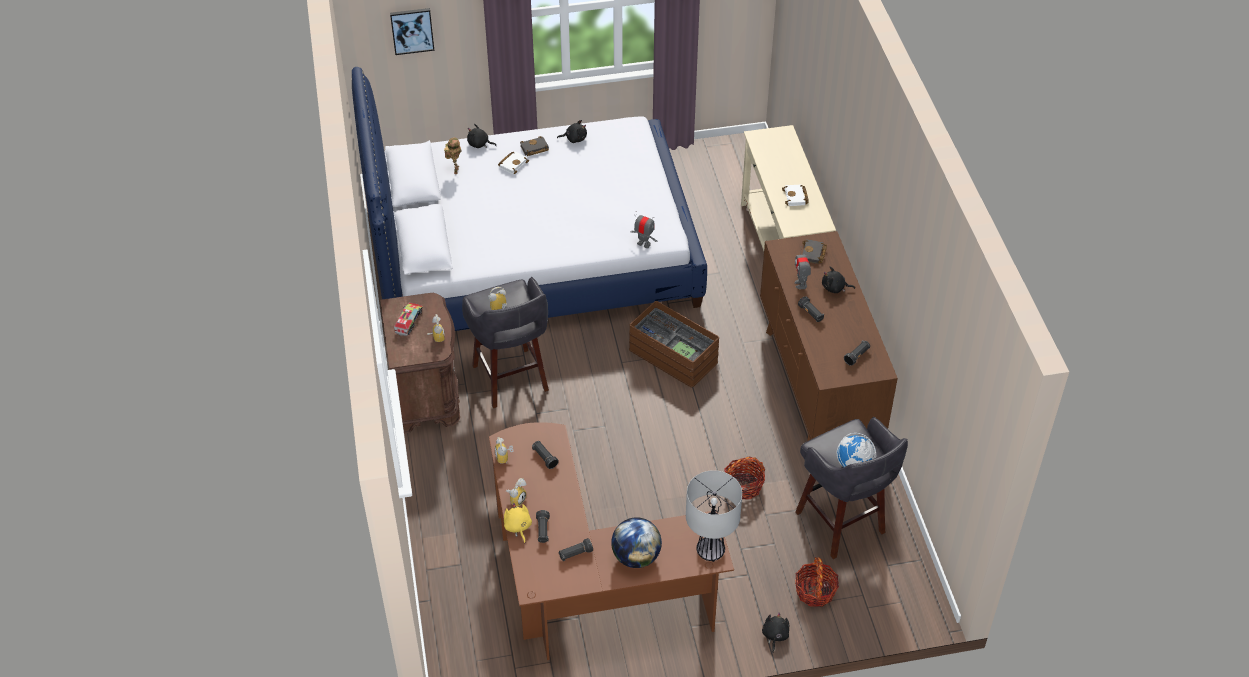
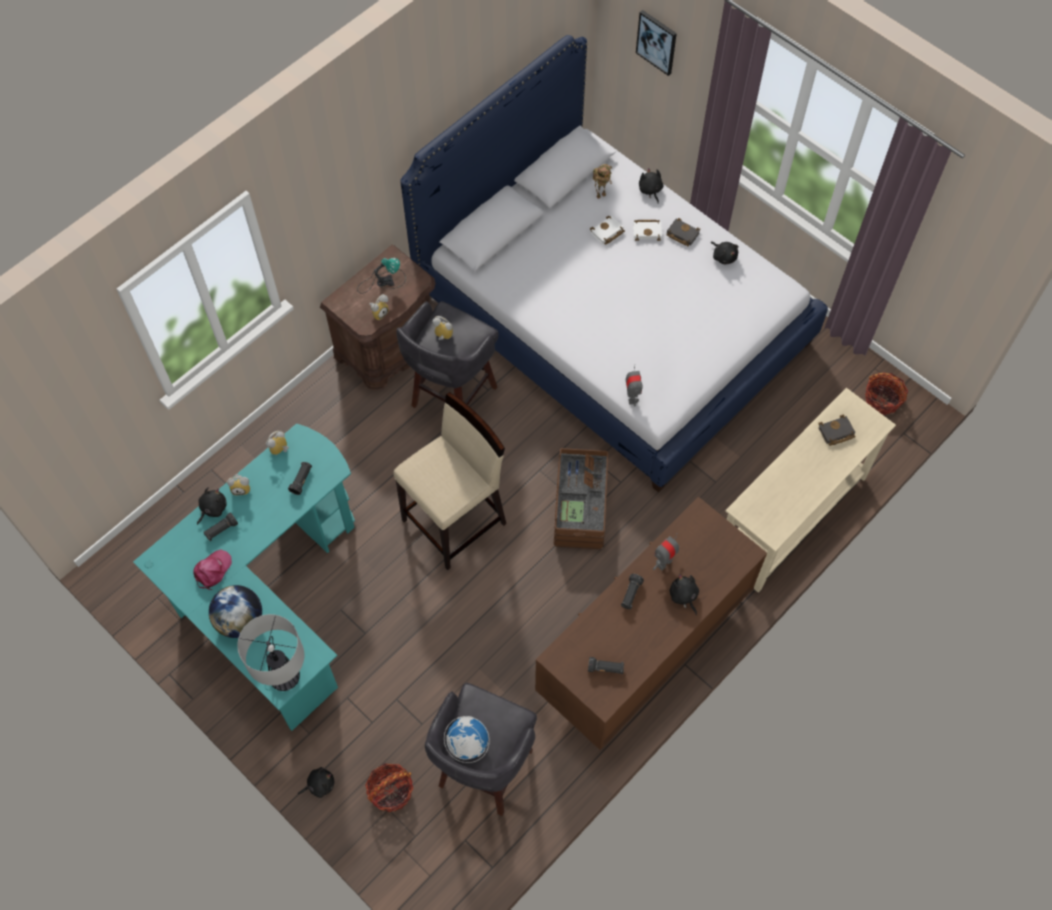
camera: 55 degrees right, 15 degrees up
toy truck [394,303,423,336] -> table lamp [357,258,406,293]
brown desk [489,422,734,660] -> turquoise desk [133,423,355,731]
yellow plush toy [504,503,532,543] -> black plush toy [197,487,226,525]
black flashlight [558,538,593,561] -> pink cap [193,549,232,590]
basket [724,457,765,500] -> basket moved to [865,373,908,415]
white book [782,184,809,206] -> white book moved to [590,216,625,244]
black book [802,239,827,264] -> black book moved to [818,415,855,446]
none -> beige stool [393,392,506,570]

